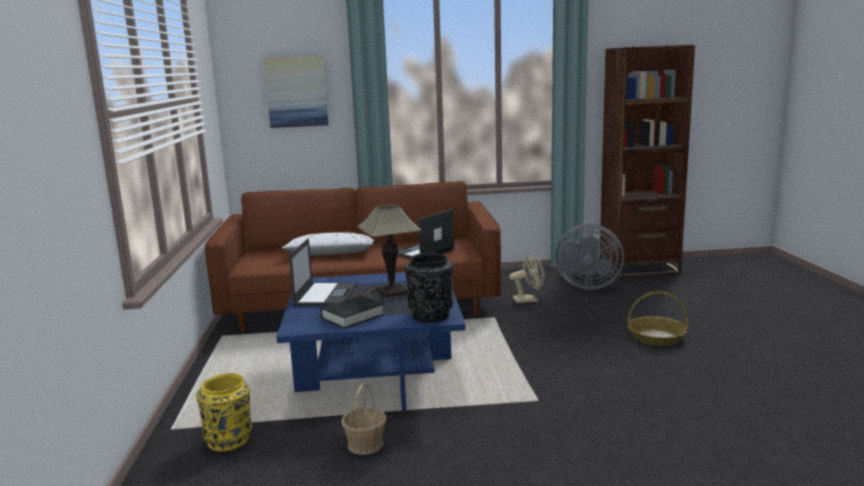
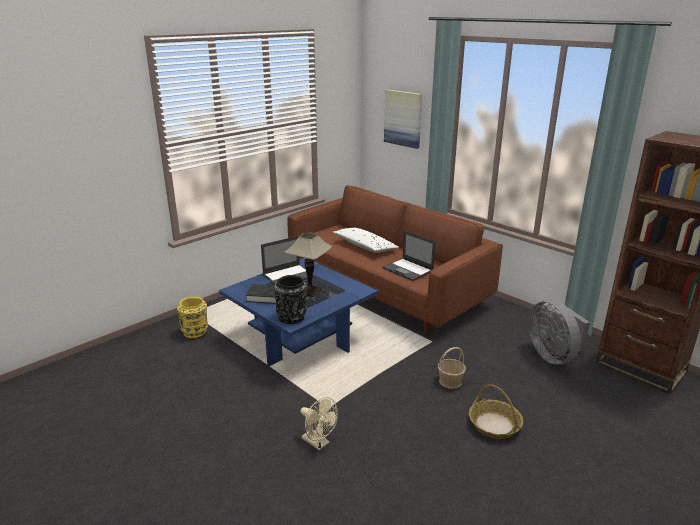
camera: 50 degrees right, 10 degrees up
basket [341,383,387,455] -> basket moved to [438,347,466,389]
laptop [397,209,455,258] -> laptop turned 135 degrees counterclockwise [383,230,436,281]
beige fan [509,253,545,303] -> beige fan moved to [301,397,338,450]

